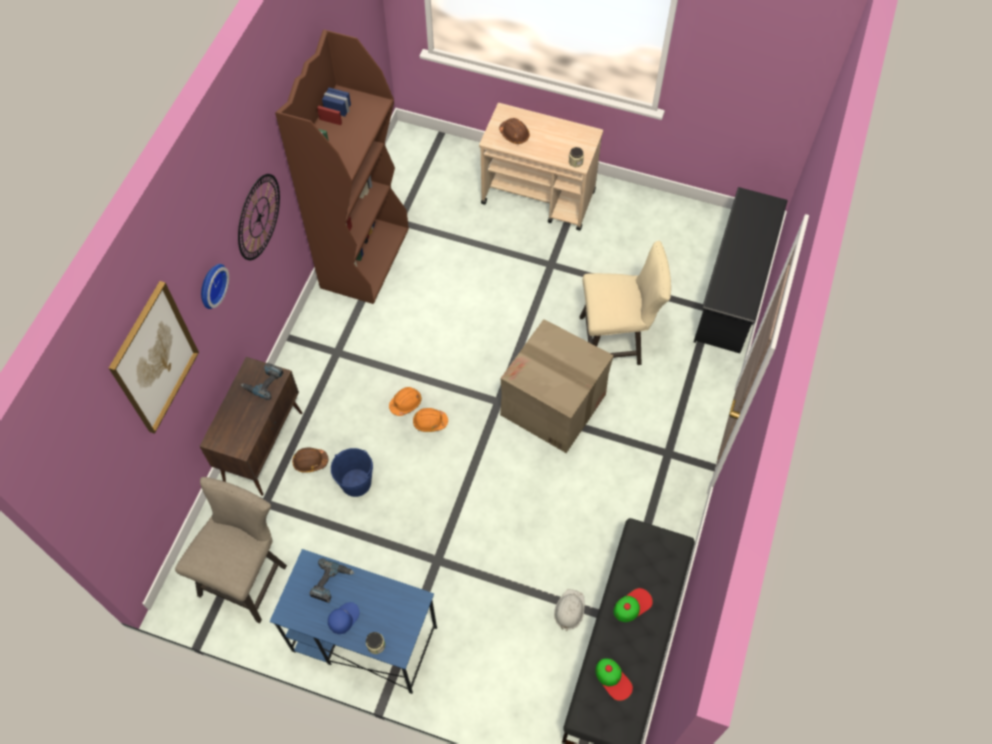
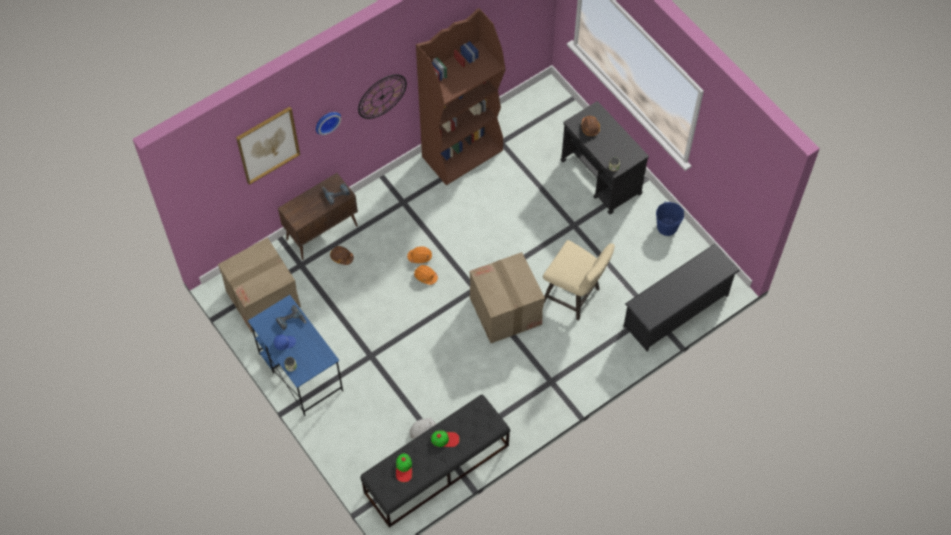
camera: 35 degrees right, 0 degrees up
beige stool [175,477,287,623] -> cardboard box [218,237,301,333]
blue bucket [331,448,373,497] -> blue bucket moved to [656,202,684,236]
beige cart [479,103,603,230] -> black cart [561,101,649,215]

